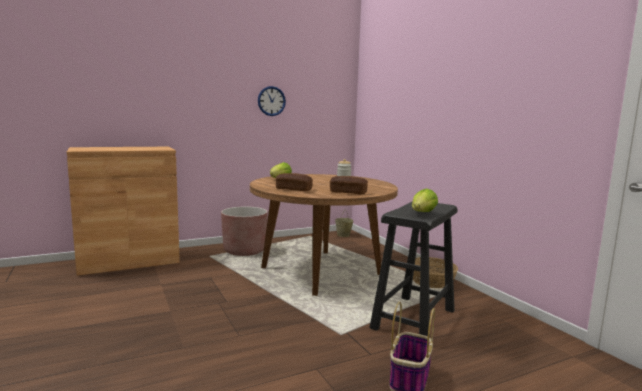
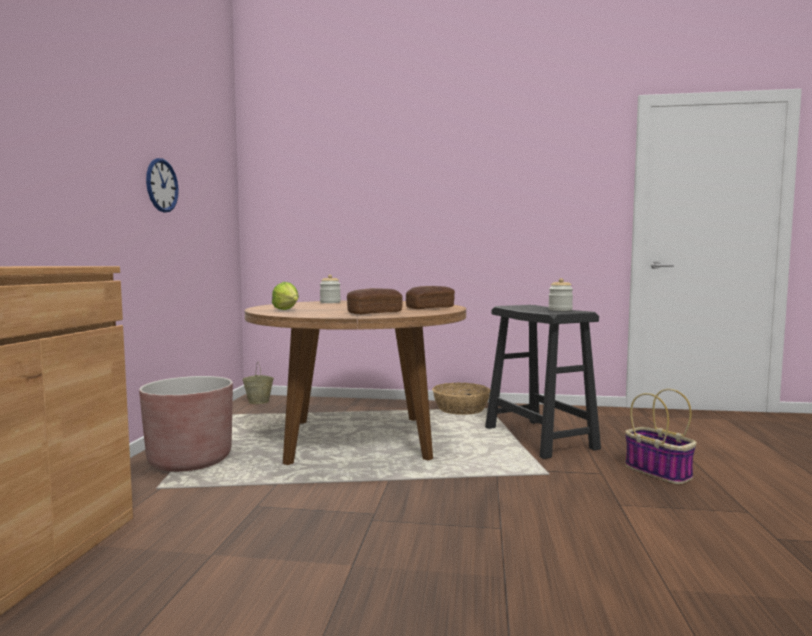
camera: 55 degrees left, 5 degrees down
lettuce [412,188,438,212] -> jar [548,278,573,311]

